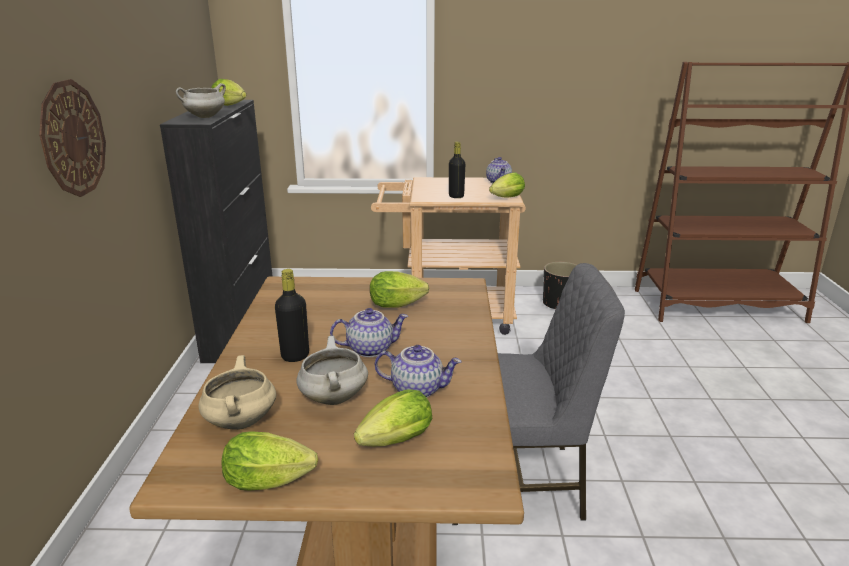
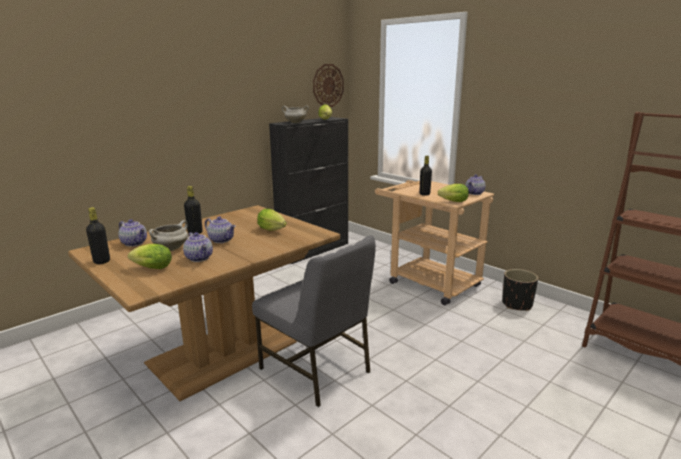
camera: 45 degrees right, 5 degrees down
wall clock [39,79,106,197] -> wall clock moved to [313,64,344,107]
beige cooking pot [199,355,276,430] -> teapot [118,219,147,247]
lettuce [221,431,318,490] -> black bottle [86,207,110,264]

